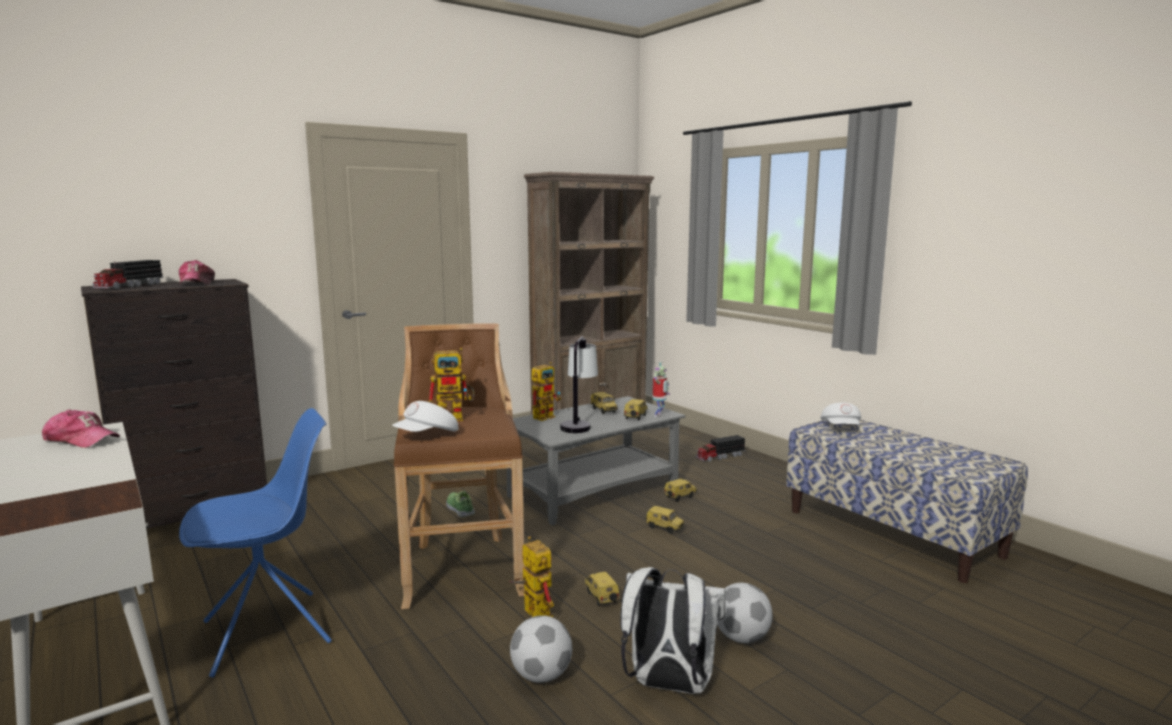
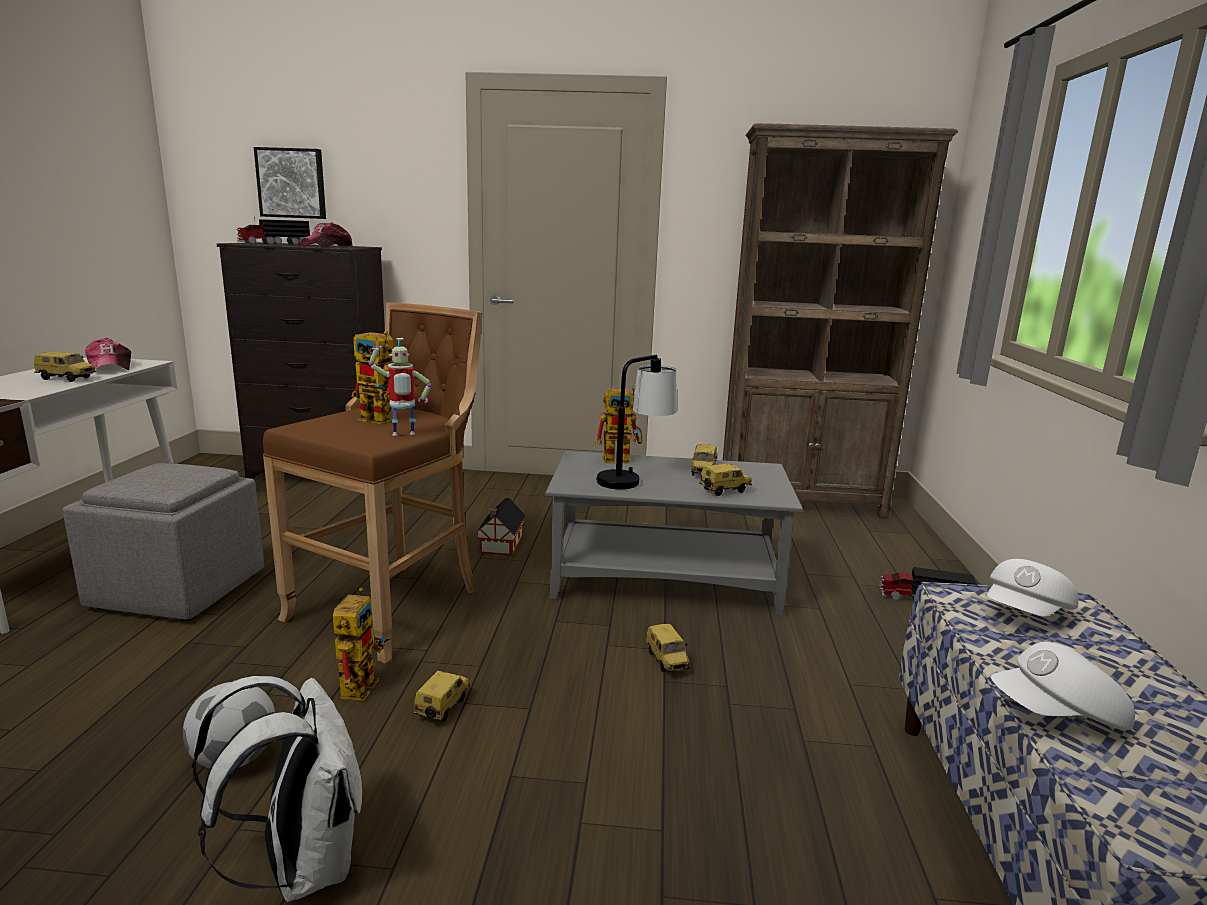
camera: 40 degrees right, 5 degrees up
blue chair [179,408,332,677] -> grey ottoman [63,463,264,621]
white cap [392,401,458,432] -> white cap moved to [991,642,1135,730]
shoe [446,490,475,518] -> toy house [476,498,526,556]
toy robot [653,362,670,417] -> toy robot moved to [369,338,432,436]
toy car [664,479,697,502] -> toy car moved to [34,352,96,382]
football [717,583,773,643] -> none
none -> picture [254,147,326,219]

